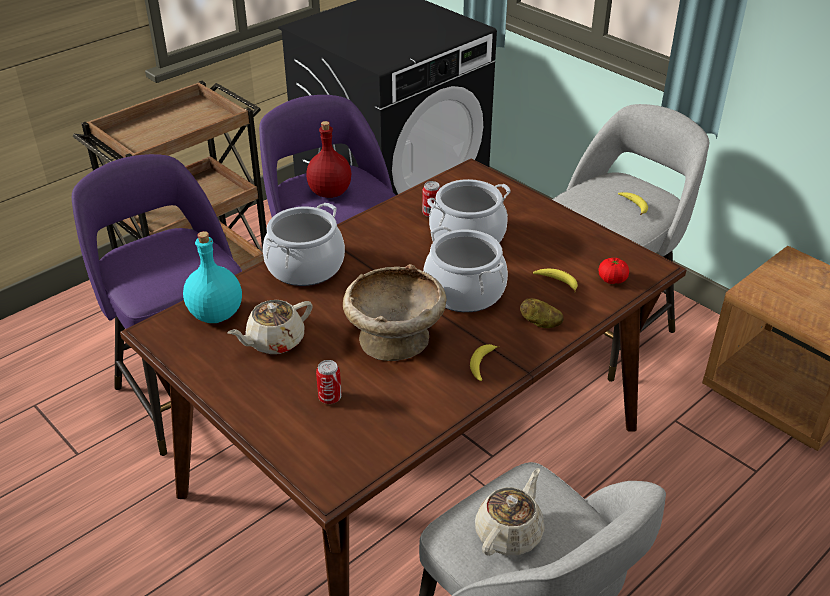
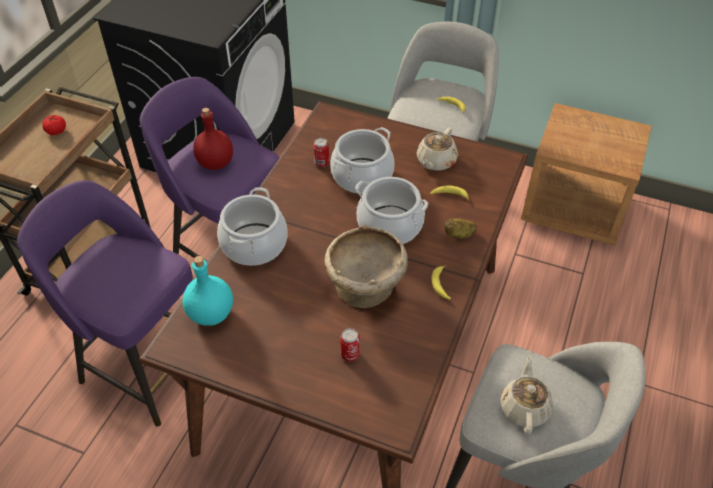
camera: 25 degrees left, 10 degrees up
beige teapot [228,300,313,354] -> beige teapot moved to [417,128,458,171]
tomato [598,258,629,284] -> tomato moved to [42,115,66,135]

